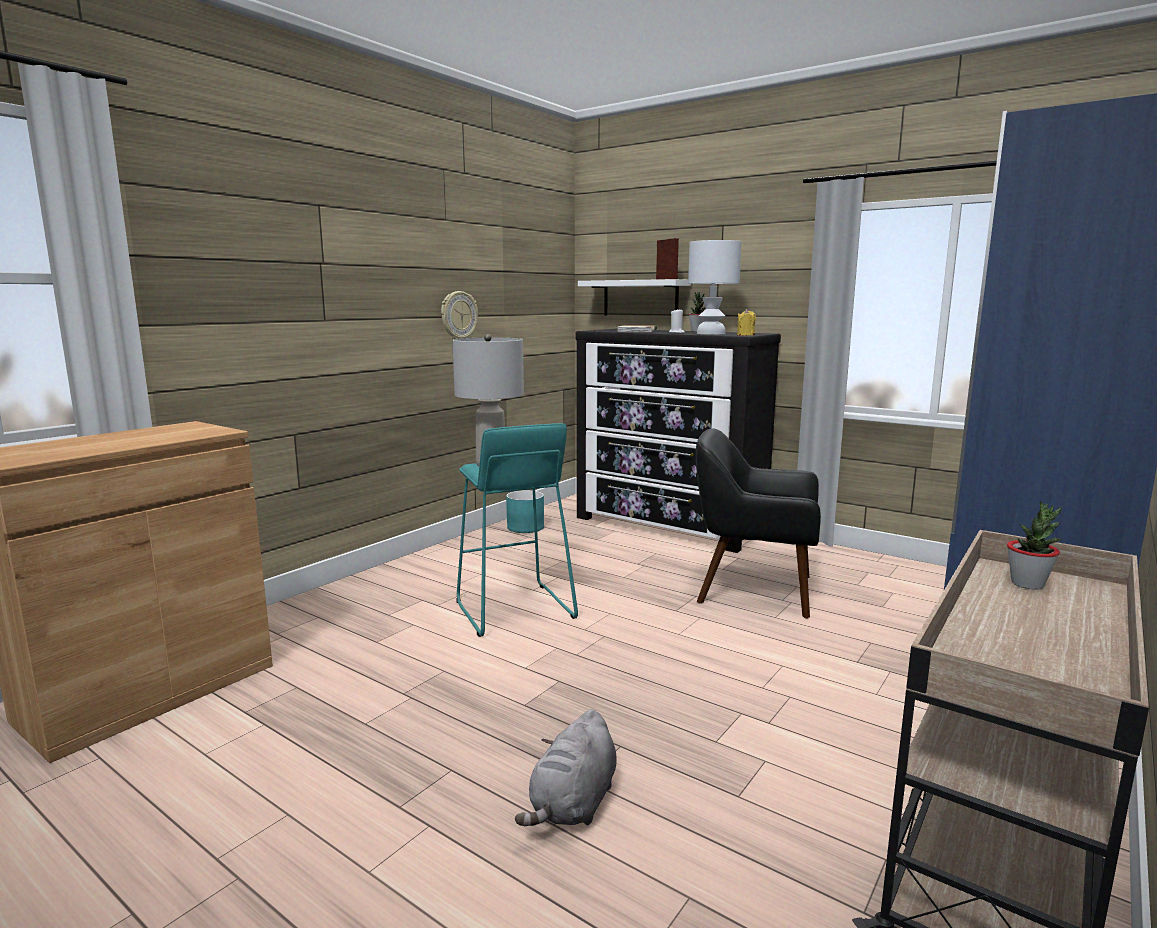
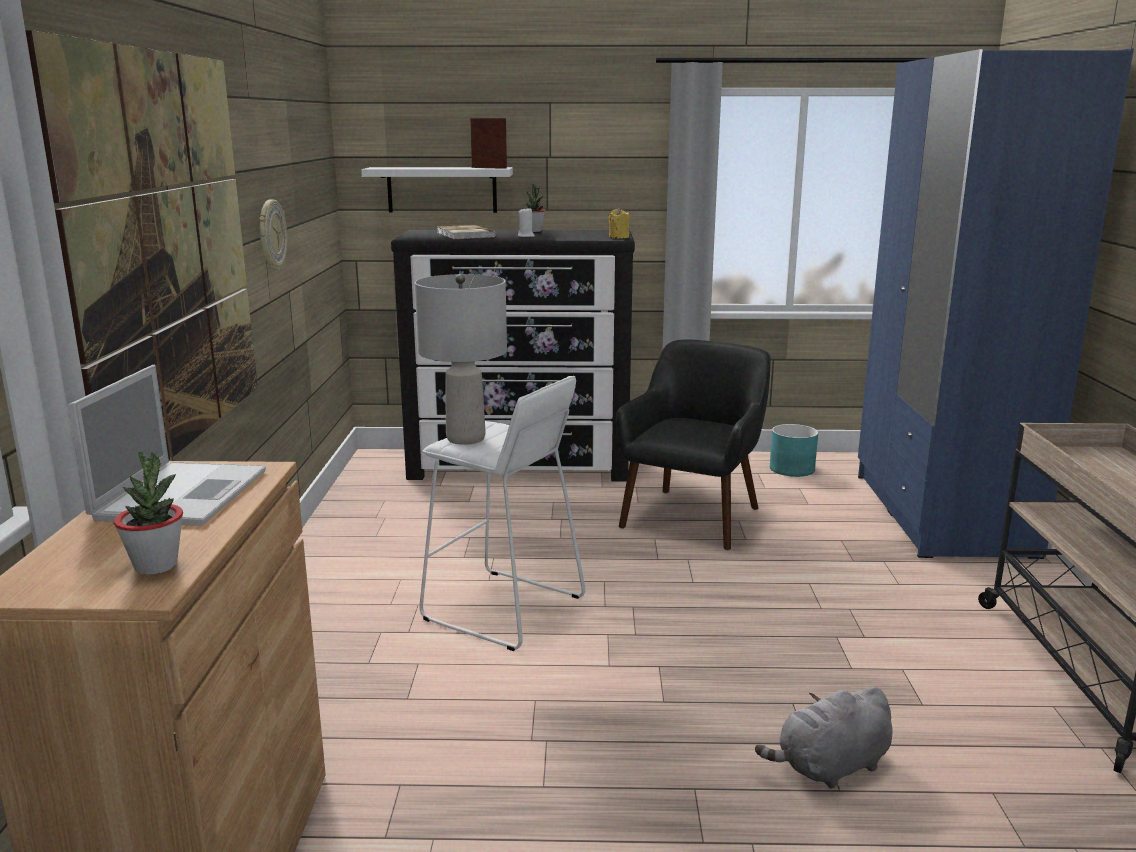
camera: 35 degrees left, 5 degrees up
turquoise stool [456,423,578,637] -> white stool [419,376,585,651]
turquoise planter [506,490,544,533] -> turquoise planter moved to [770,424,818,477]
grey plush toy [515,709,617,826] -> grey plush toy turned 75 degrees clockwise [755,686,893,789]
white table lamp [688,240,742,335] -> none
black armchair [696,428,821,619] -> black armchair turned 135 degrees clockwise [615,339,771,550]
potted plant [1007,501,1062,590] -> potted plant moved to [114,451,183,575]
none -> picture [25,30,258,460]
none -> laptop [68,365,266,526]

